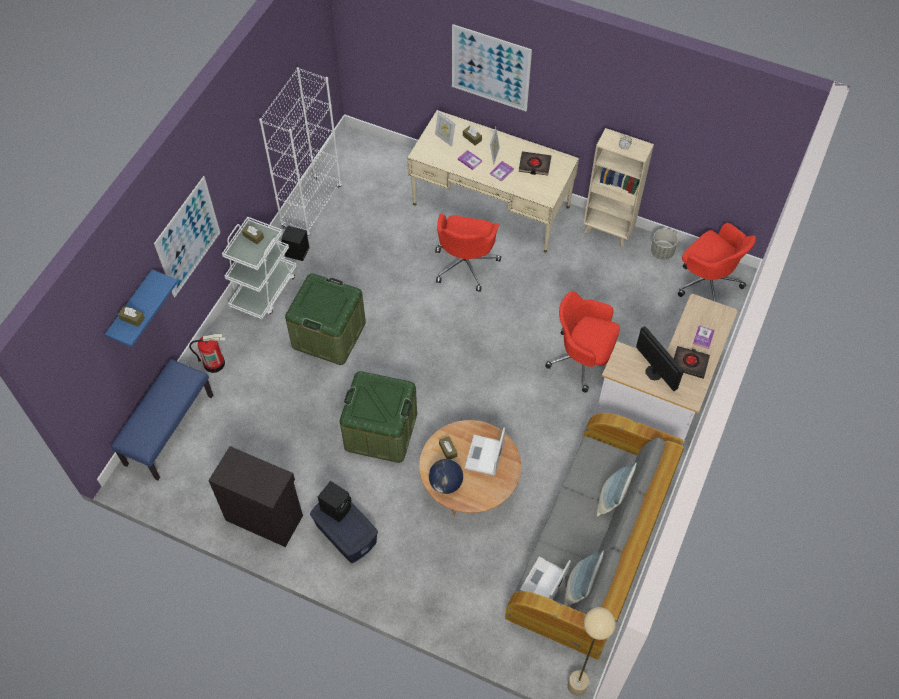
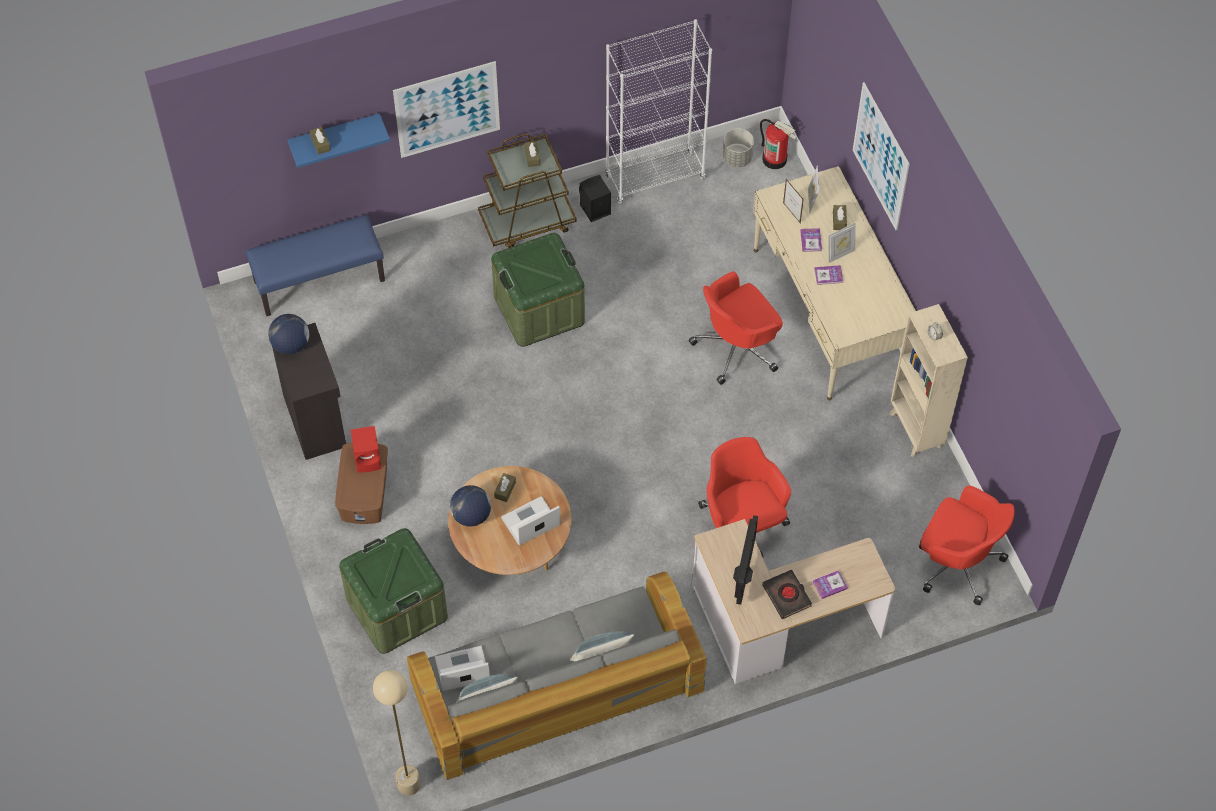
camera: 45 degrees right, 0 degrees up
fire extinguisher [189,333,226,373] -> fire extinguisher moved to [760,119,797,169]
white cart [222,217,297,319] -> brown cart [478,134,577,248]
blue storage box [310,502,378,563] -> brown storage box [335,443,388,524]
black speaker [318,481,351,522] -> red speaker [351,426,382,472]
green storage box [340,371,417,463] -> green storage box moved to [339,528,448,654]
black book [519,151,552,176] -> none
grey planter [651,228,678,260] -> grey planter moved to [723,128,754,167]
red office chair [678,223,756,302] -> red office chair turned 60 degrees counterclockwise [919,485,1015,605]
none -> globe [268,314,309,354]
none -> picture frame [783,179,804,224]

